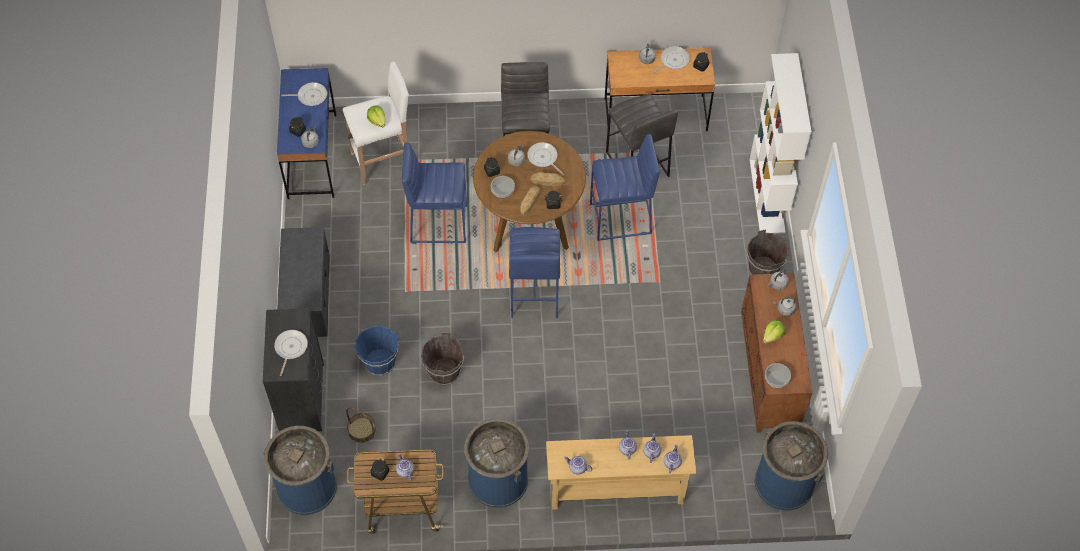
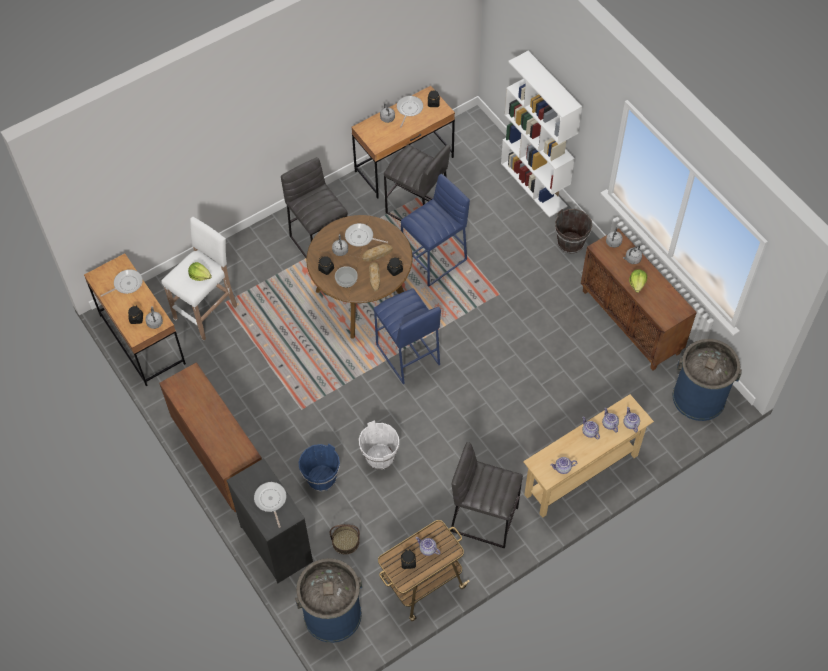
camera: 30 degrees left, 0 degrees up
blue desk [277,68,336,199] -> brown desk [84,253,186,386]
grey bench [277,227,330,337] -> brown cabinet [159,362,262,512]
blue stool [402,143,467,243] -> none
brown bucket [421,332,464,385] -> white bucket [359,420,399,470]
blue trash can [464,418,529,508] -> grey stool [450,442,523,549]
bowl [765,363,791,388] -> none

